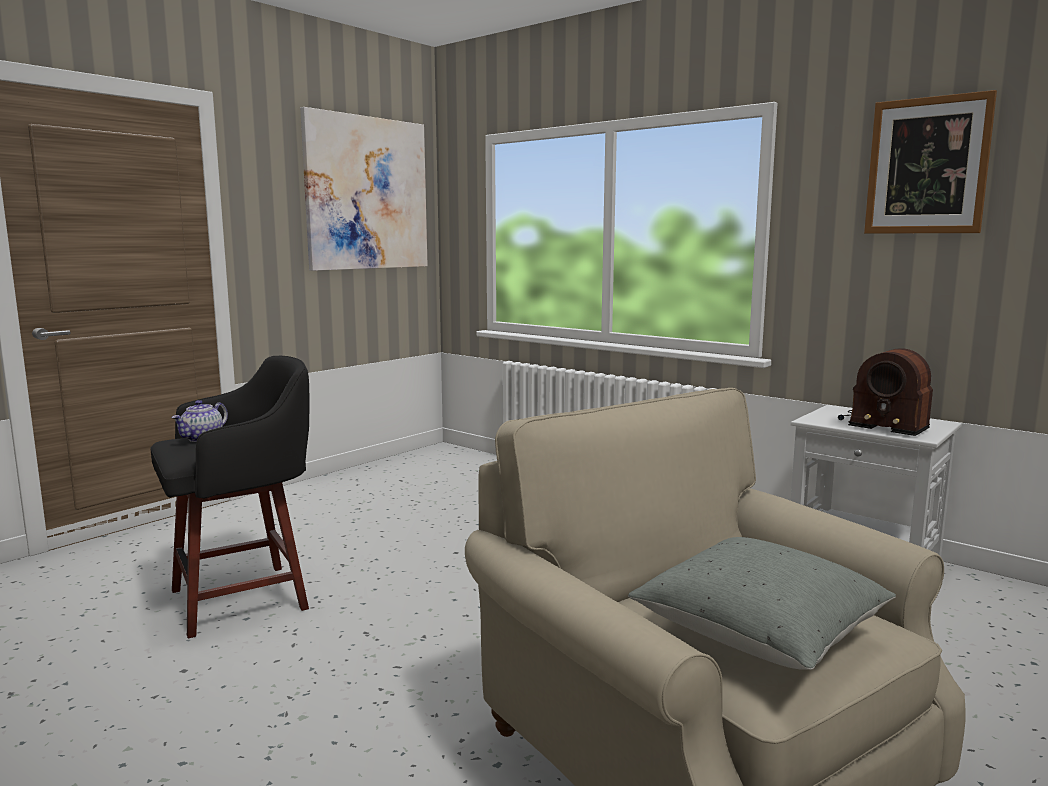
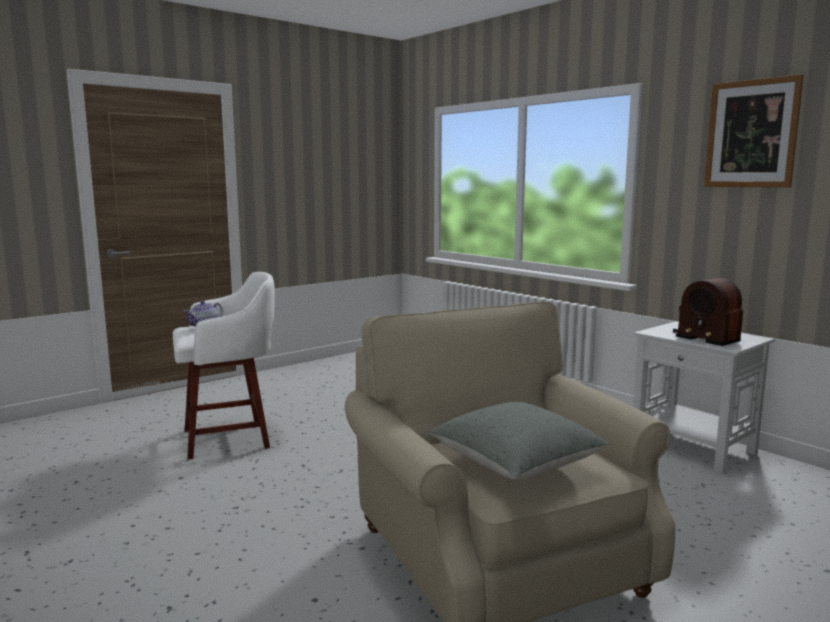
camera: 10 degrees right, 0 degrees up
black stool [150,356,309,639] -> white stool [172,272,275,460]
picture [300,107,428,271] -> none

